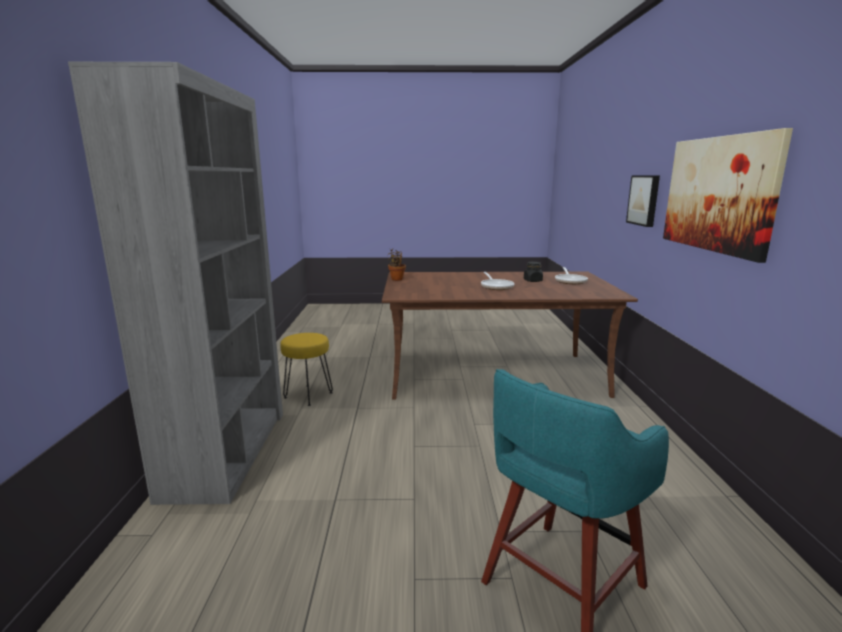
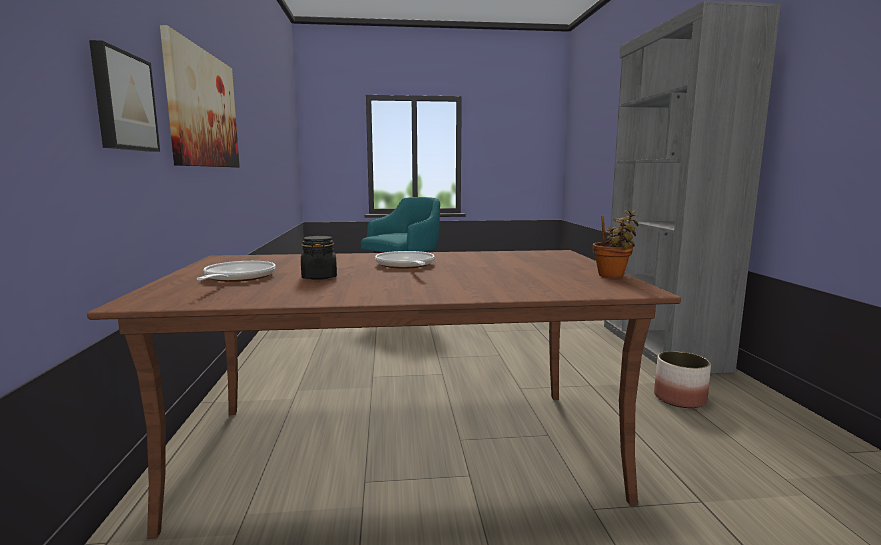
camera: 175 degrees right, 5 degrees down
yellow stool [280,333,333,406] -> planter [654,351,711,408]

